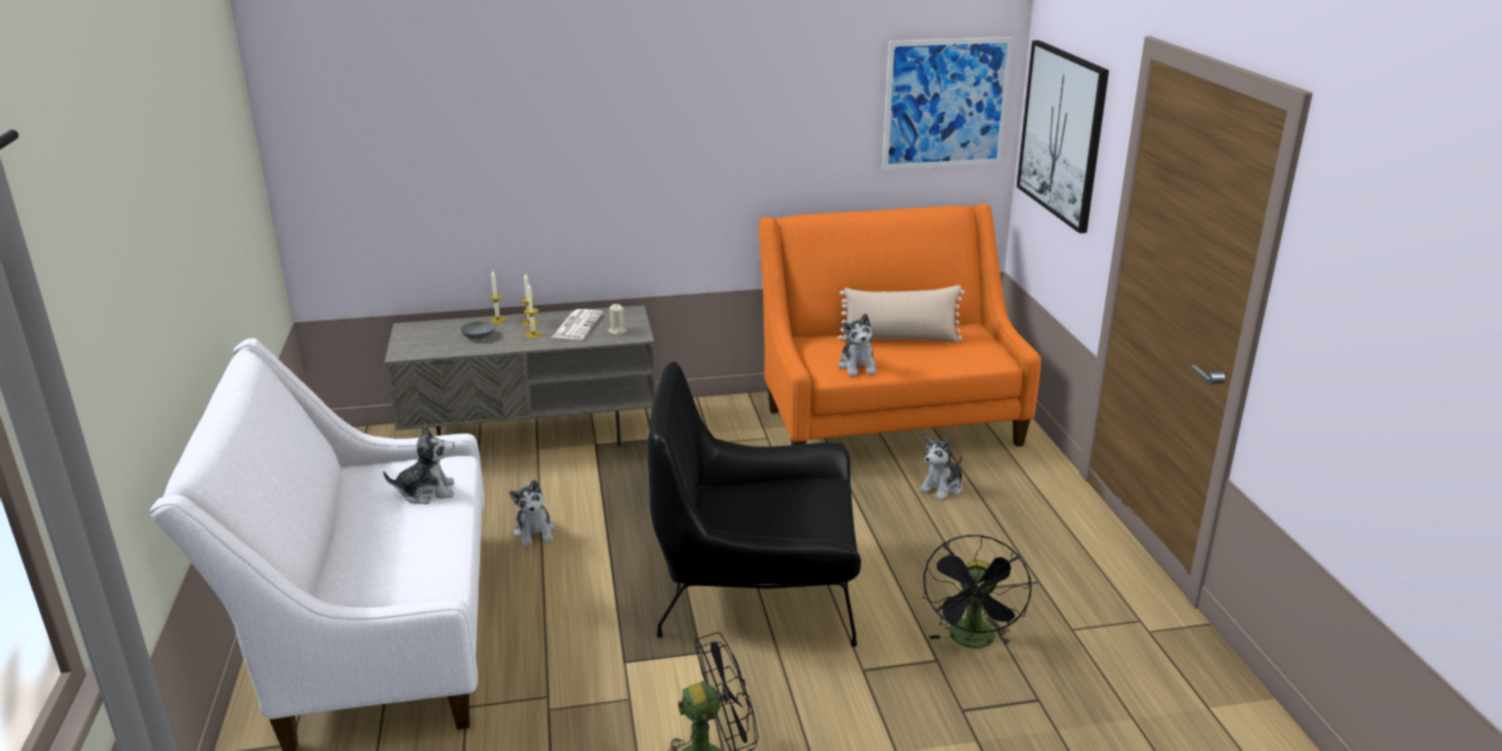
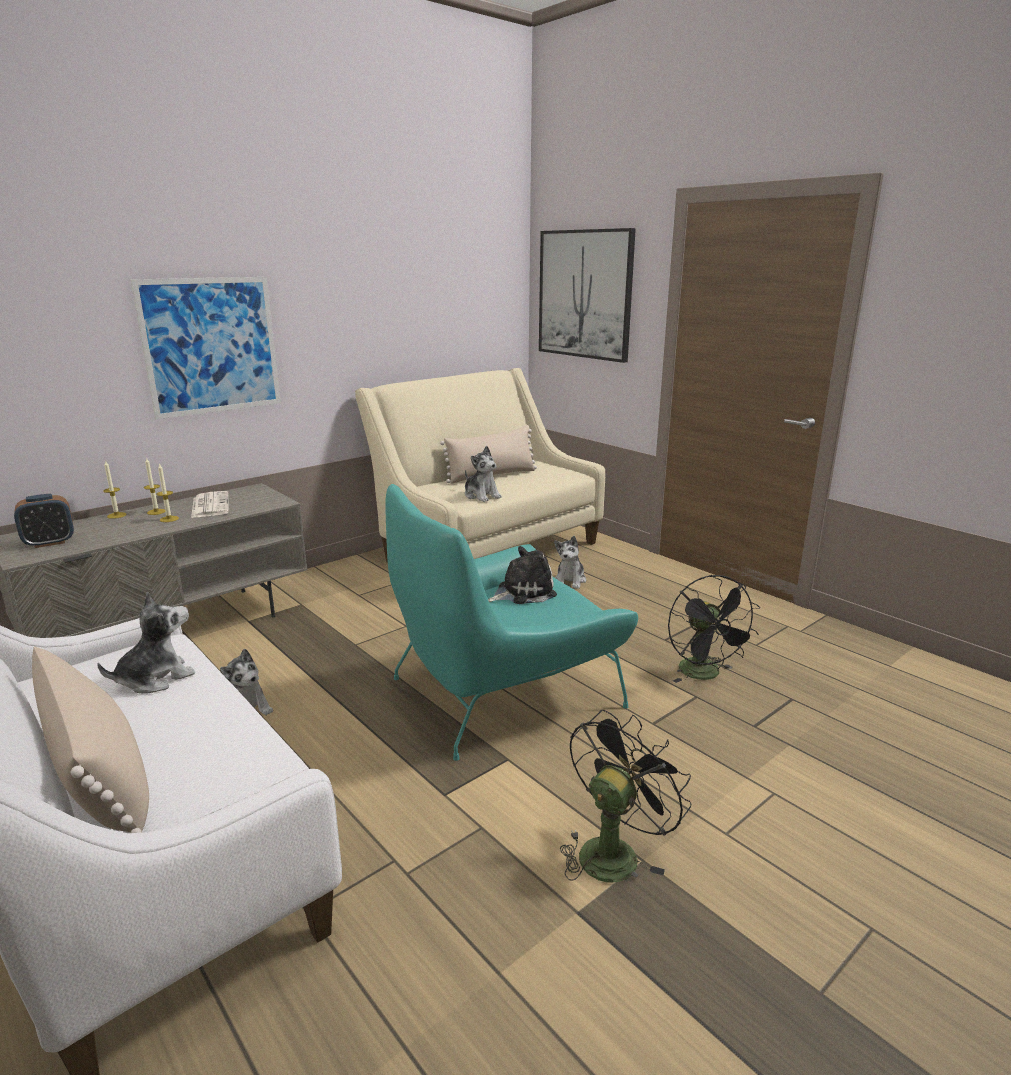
camera: 30 degrees left, 5 degrees down
grey bowl [460,321,495,339] -> none
beige candle [608,304,627,335] -> none
black armchair [647,362,861,647] -> turquoise armchair [385,484,638,761]
orange sofa [759,204,1041,447] -> beige sofa [355,368,605,563]
picture [882,37,1013,170] -> picture moved to [131,277,281,420]
none -> alarm clock [14,494,74,548]
none -> beige pillow [32,647,149,833]
none -> plush toy [488,546,557,604]

